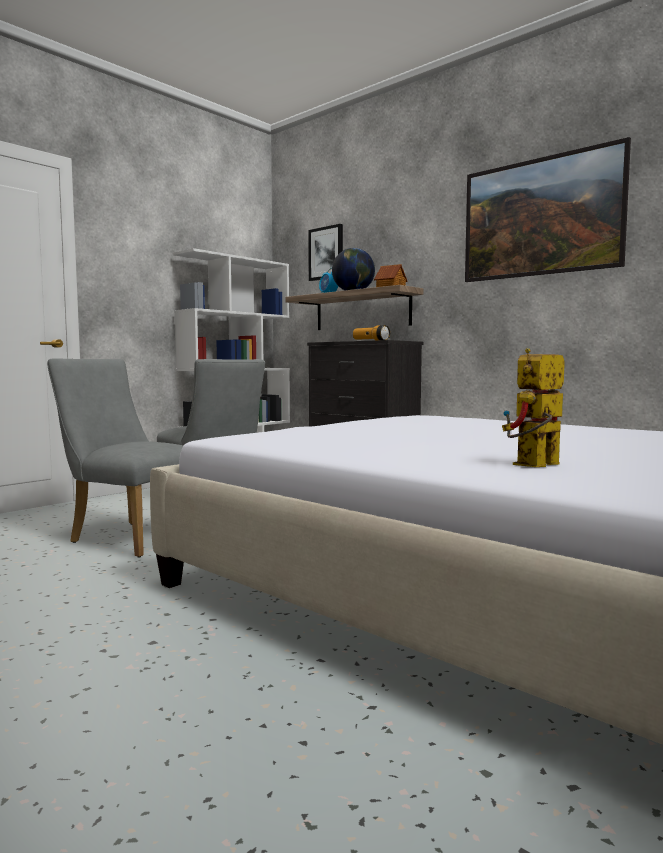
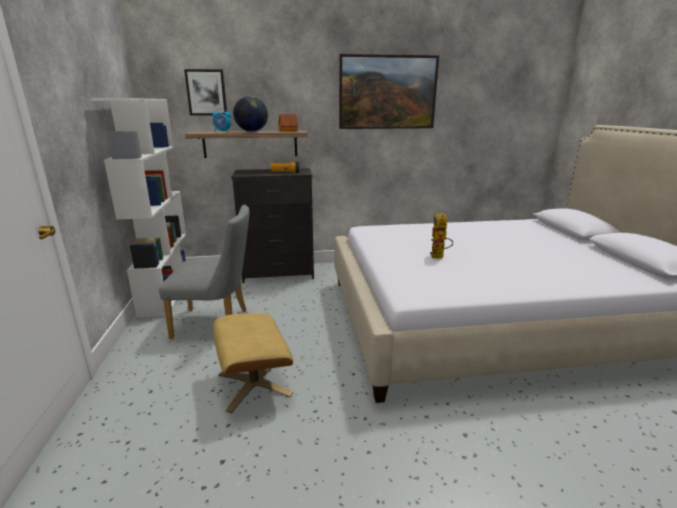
camera: 50 degrees left, 15 degrees up
grey chair [47,358,183,558] -> beige ottoman [213,313,293,414]
toy robot [502,348,565,467] -> toy robot moved to [430,213,453,258]

